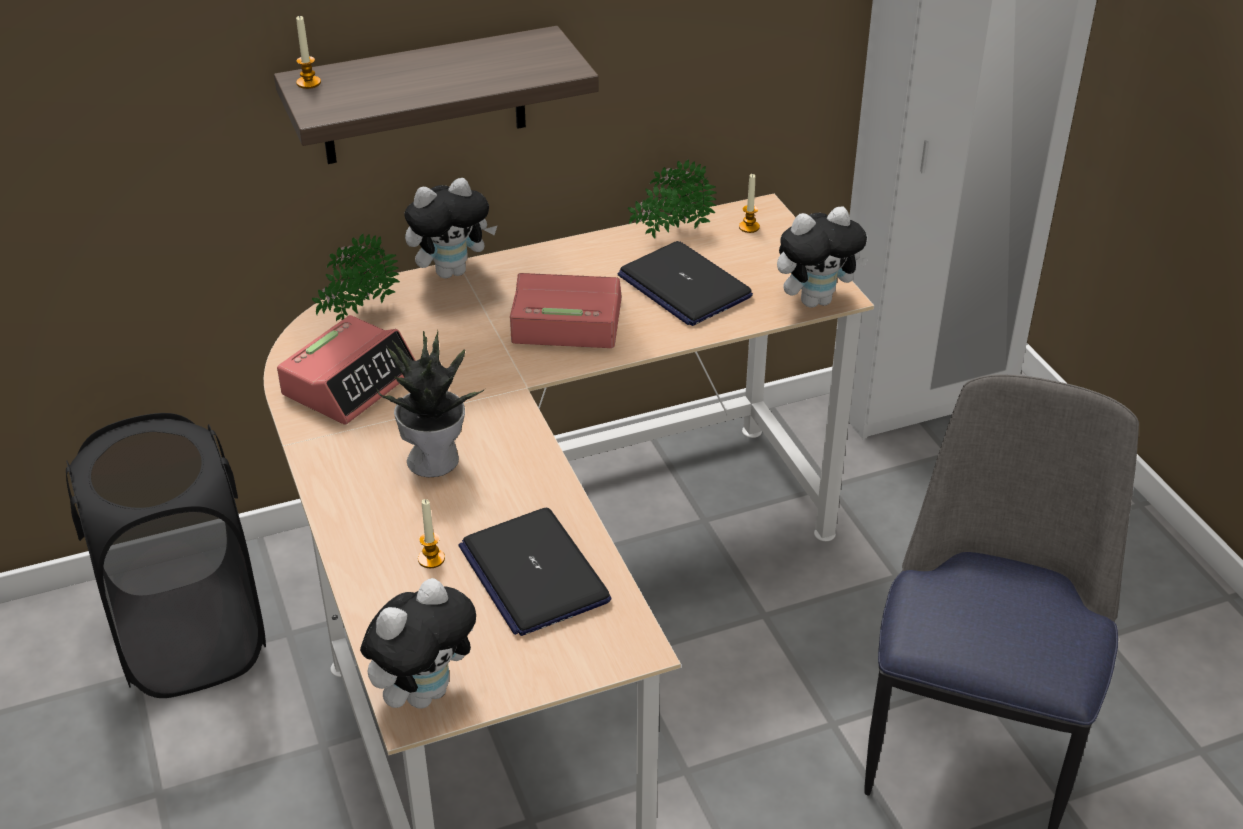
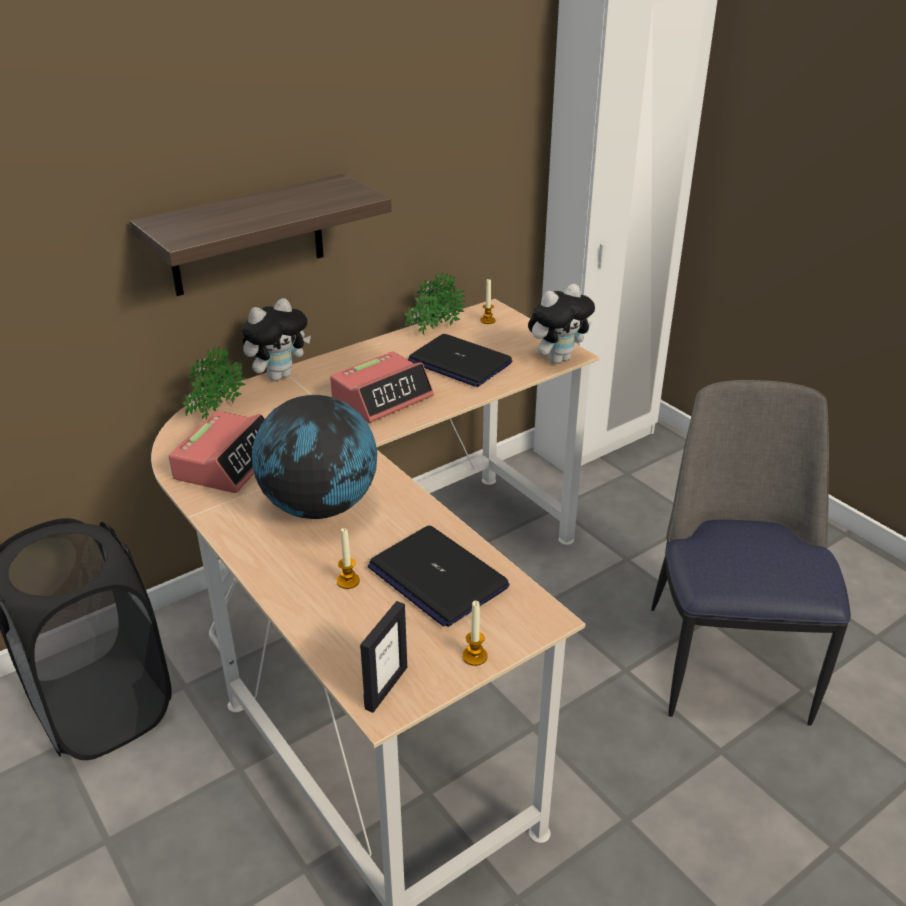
camera: 15 degrees left, 5 degrees down
candle [296,15,321,89] -> candle moved to [462,601,487,666]
plush toy [360,578,476,709] -> picture frame [360,601,407,713]
potted plant [376,331,485,477] -> globe [252,395,377,519]
alarm clock [510,273,621,348] -> alarm clock turned 150 degrees clockwise [330,351,434,423]

